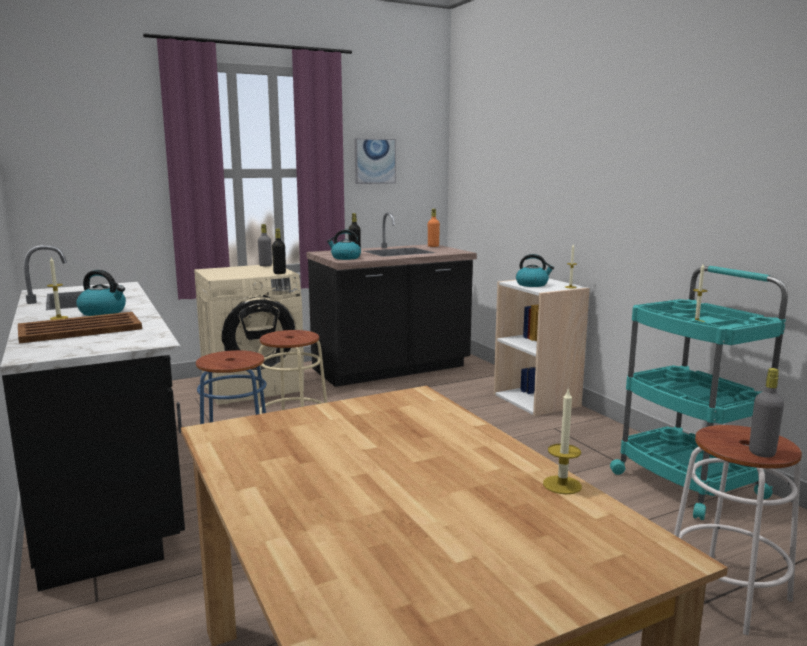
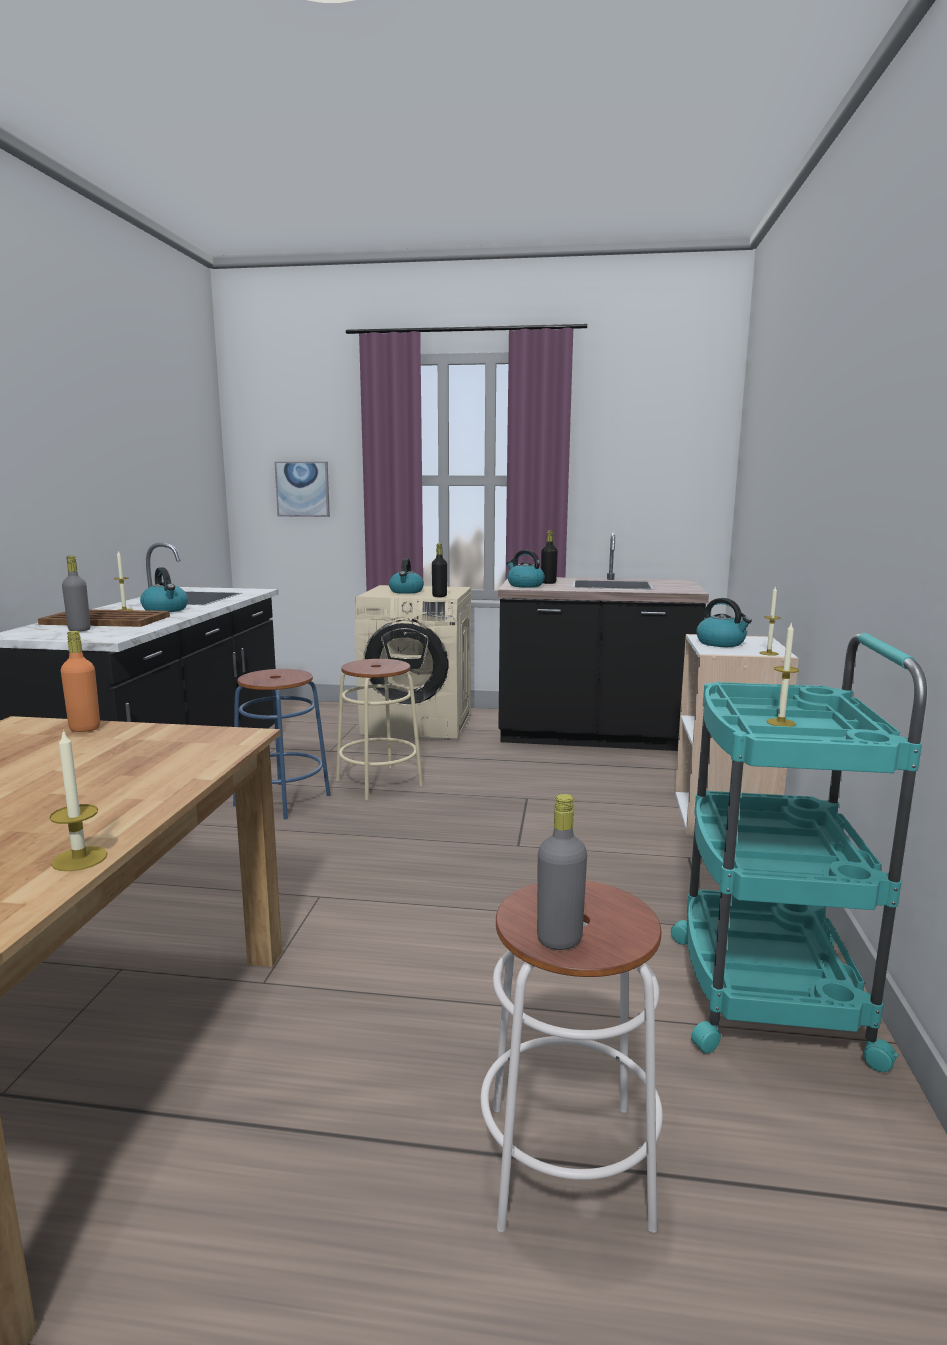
camera: 35 degrees right, 0 degrees up
grey bottle [258,224,272,266] -> grey bottle moved to [62,556,91,632]
picture [355,138,396,184] -> picture moved to [274,462,330,517]
orange bottle [428,209,440,247] -> orange bottle moved to [61,631,100,732]
none -> kettle [389,558,424,594]

